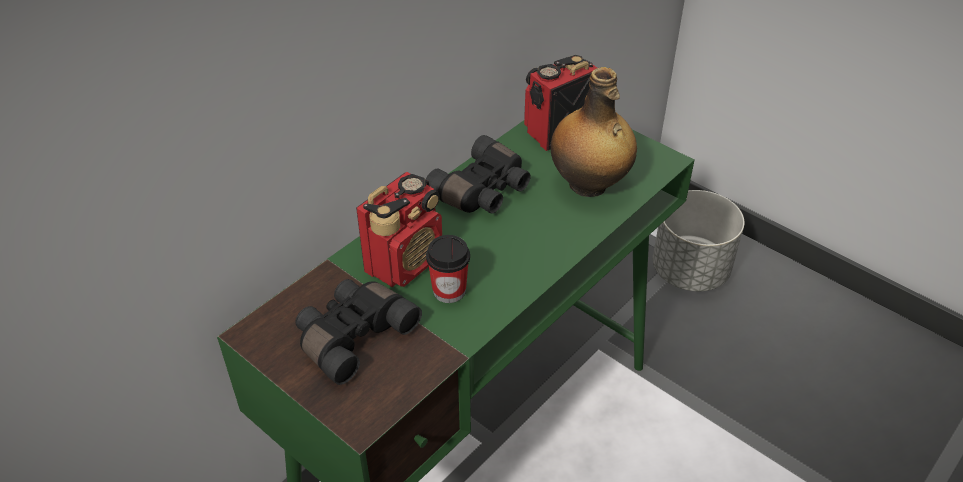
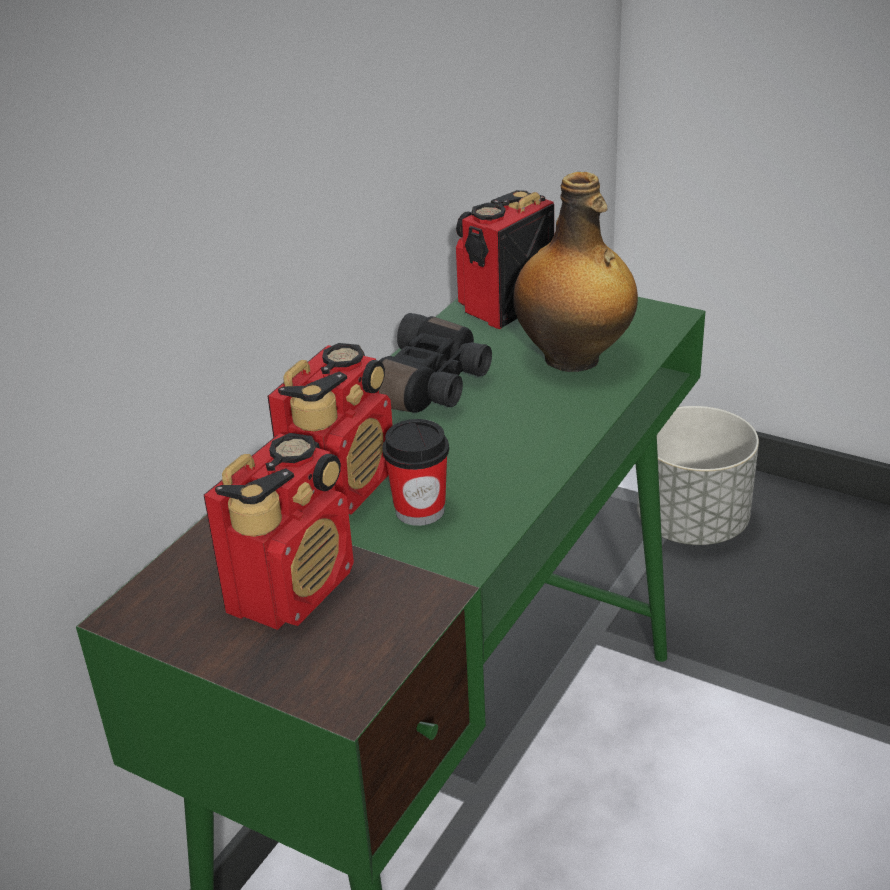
camera: 10 degrees left, 10 degrees down
black binoculars [295,279,422,385] -> radio [204,433,354,630]

